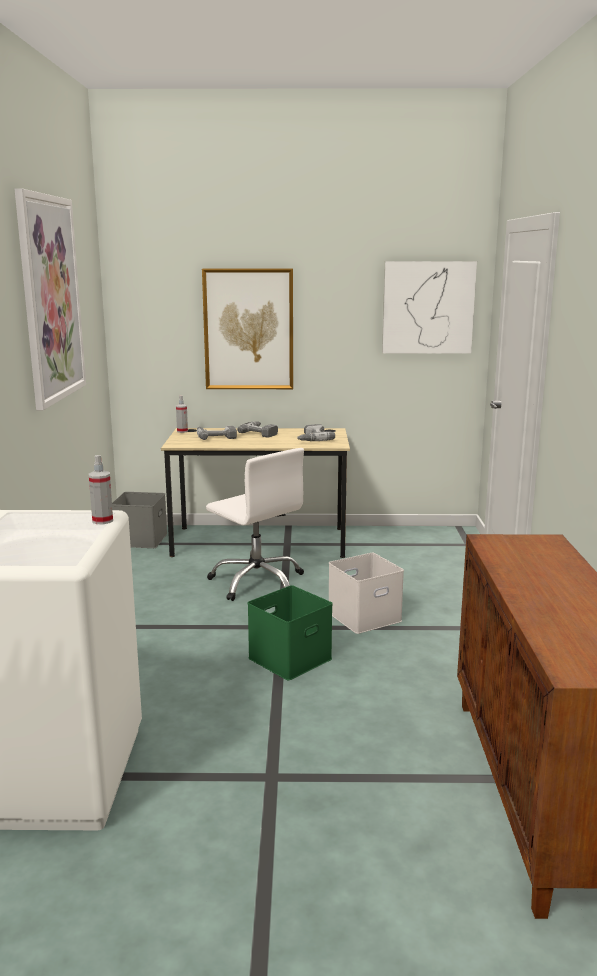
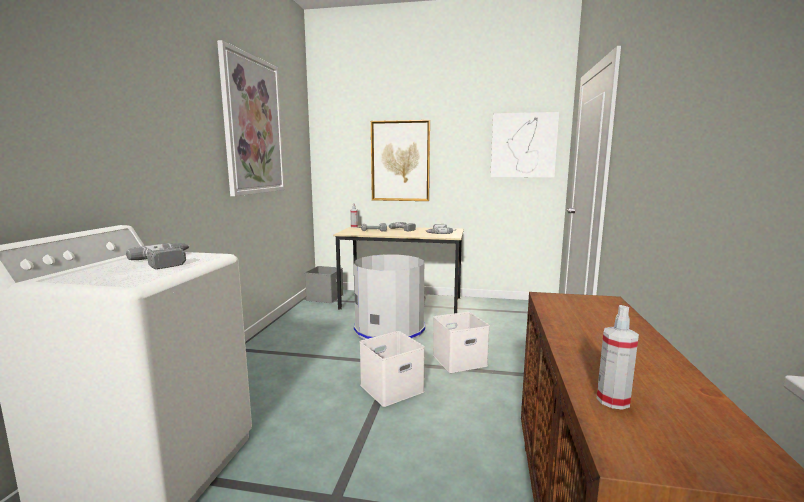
camera: 10 degrees right, 5 degrees down
spray bottle [89,455,113,524] -> spray bottle moved to [596,305,639,410]
white office chair [206,448,304,601] -> grey trash can [354,254,425,340]
green storage box [248,585,333,681] -> white storage box [360,331,425,407]
none -> power drill [126,243,190,269]

